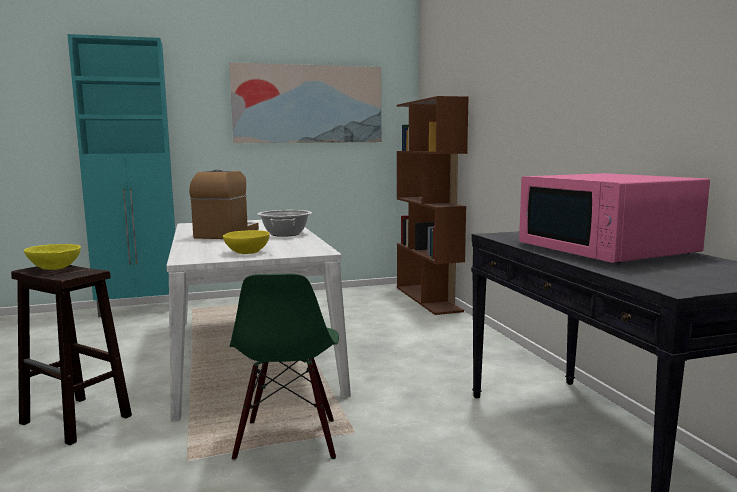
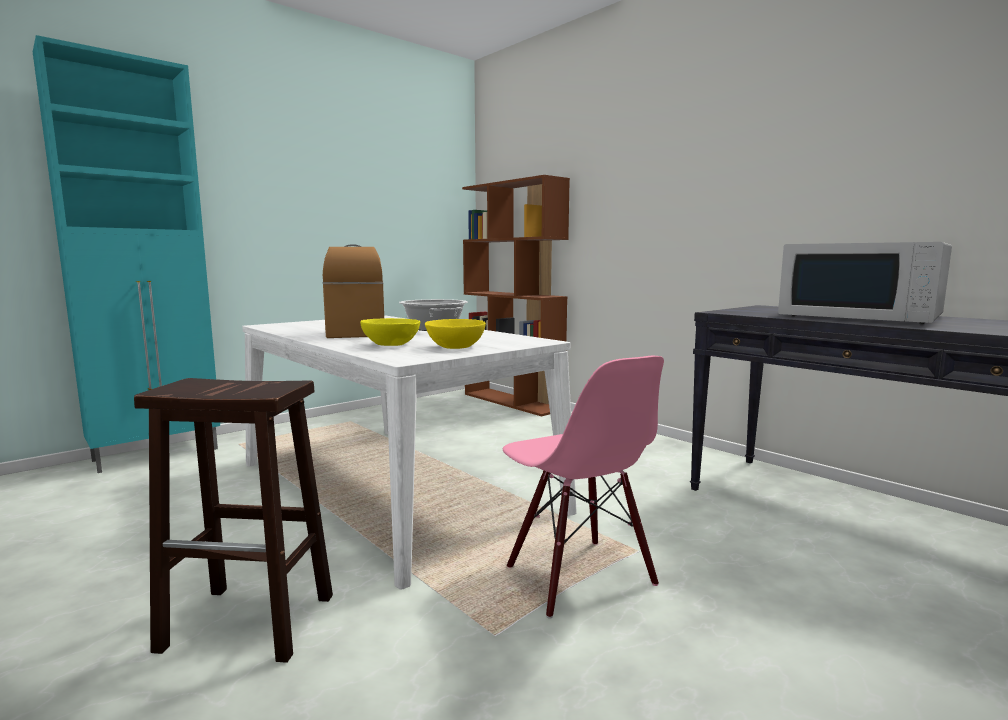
camera: 25 degrees left, 0 degrees up
yellow bowl [24,244,81,270] -> yellow bowl moved to [360,318,420,346]
picture [229,62,381,143] -> none
green chair [230,273,339,461] -> pink chair [503,356,664,619]
pink microwave [519,173,710,263] -> white microwave [778,242,952,324]

